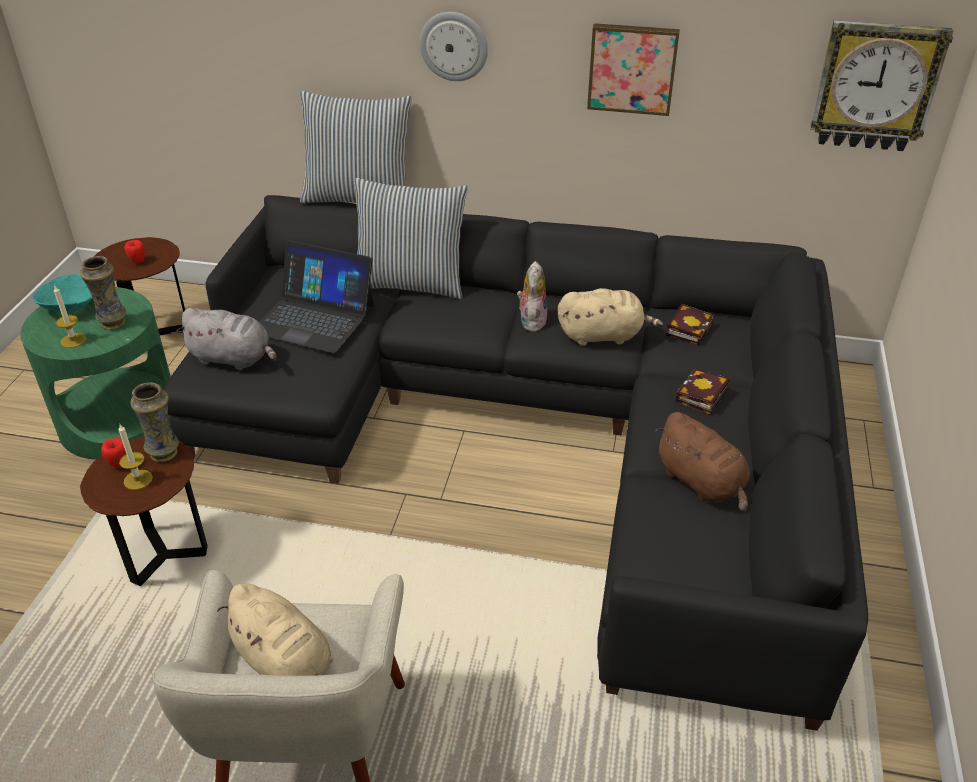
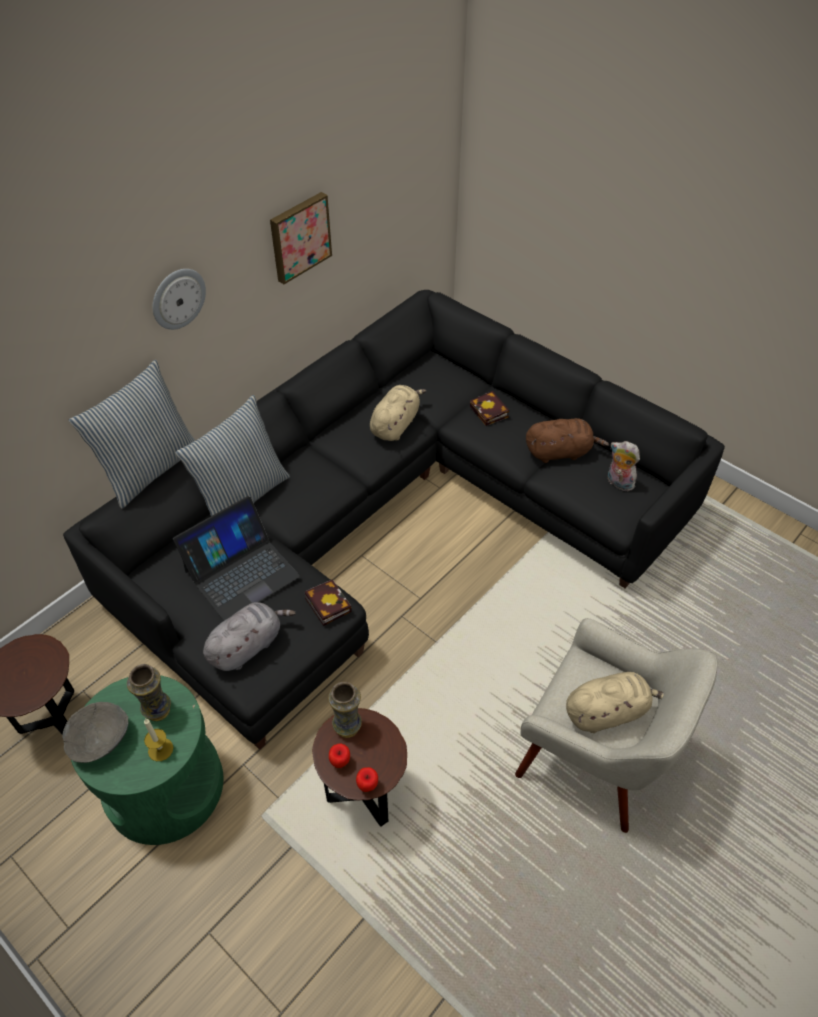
camera: 60 degrees left, 10 degrees up
turquoise bowl [32,274,92,312] -> grey bowl [62,702,128,763]
candle [118,424,153,490] -> none
apple [124,240,145,264] -> apple moved to [356,767,378,792]
plush toy [517,261,547,332] -> plush toy moved to [608,441,640,491]
book [666,303,714,345] -> book moved to [304,579,351,626]
wall clock [810,20,953,151] -> none

